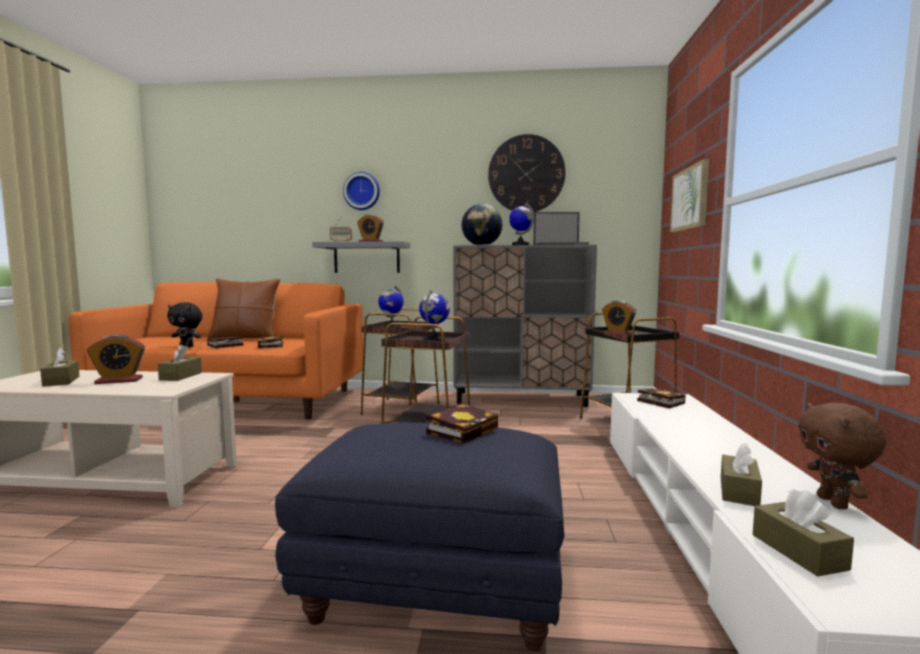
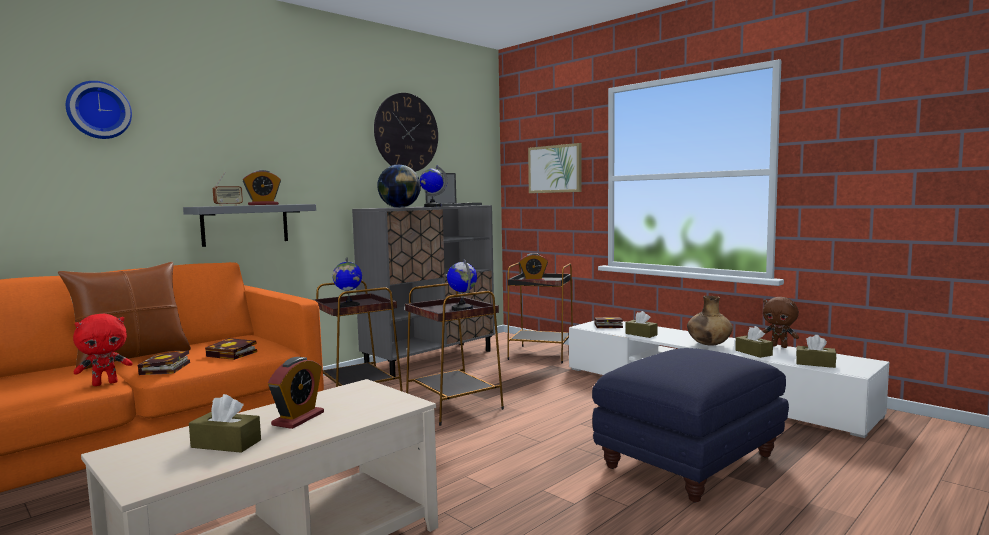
camera: 50 degrees left, 0 degrees up
brown tissue box [158,344,202,381] -> brown tissue box moved to [626,311,658,338]
black plush toy [167,302,202,347] -> red plush toy [73,314,133,386]
wall clock [343,172,380,210] -> wall clock moved to [66,81,132,139]
book [426,403,498,444] -> none
none -> brown vase [687,296,733,346]

